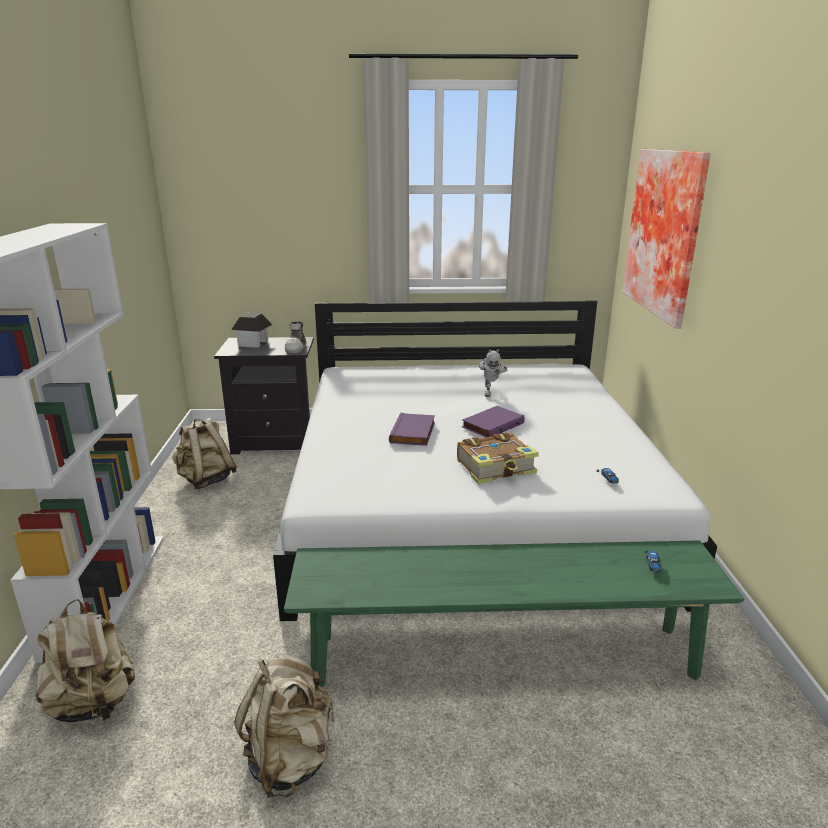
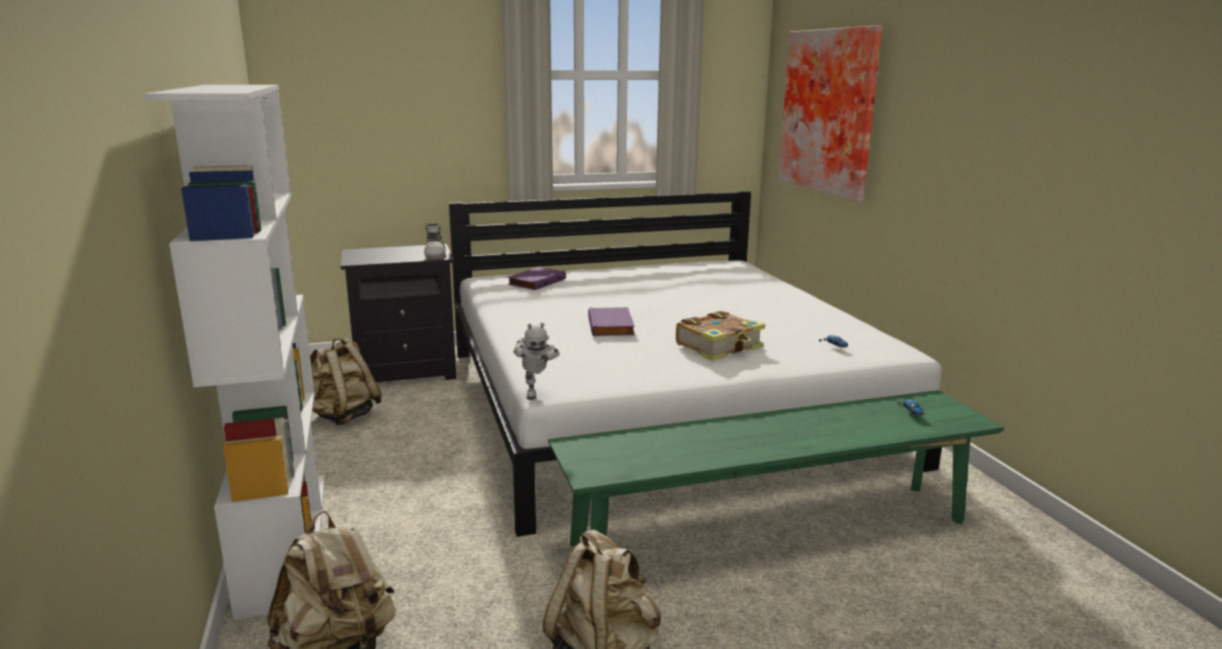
camera: 15 degrees left, 5 degrees down
toy house [231,313,272,348] -> none
purple book [462,406,525,437] -> purple book moved to [507,267,566,290]
toy robot [479,349,507,397] -> toy robot moved to [513,323,560,400]

